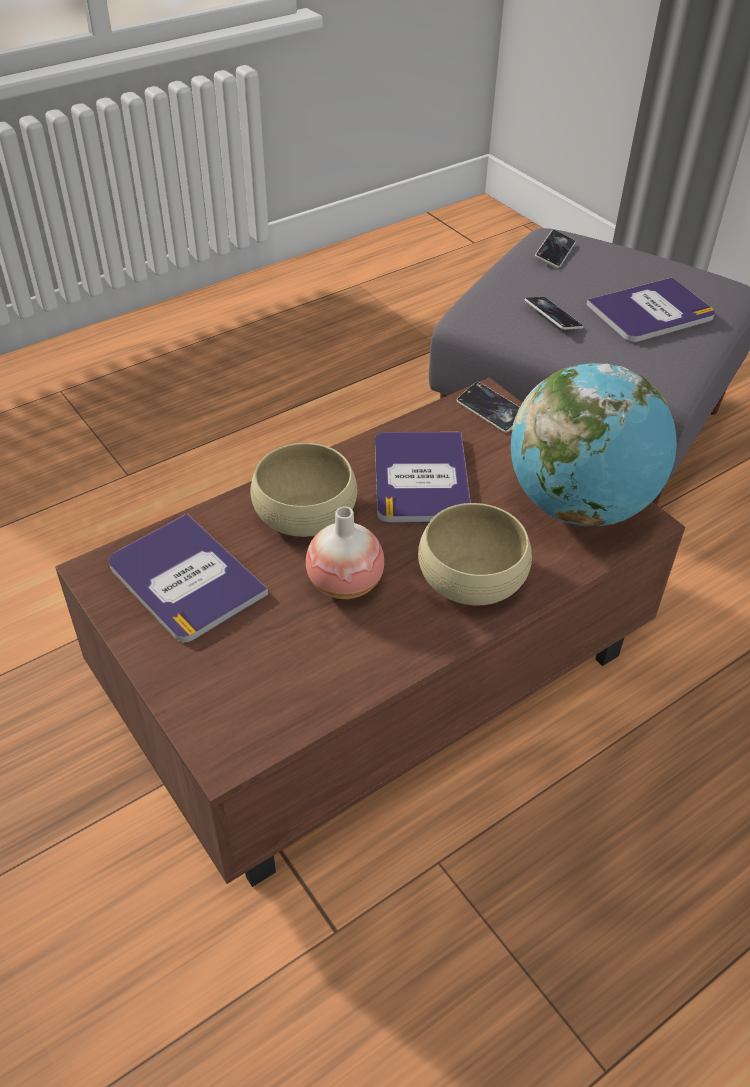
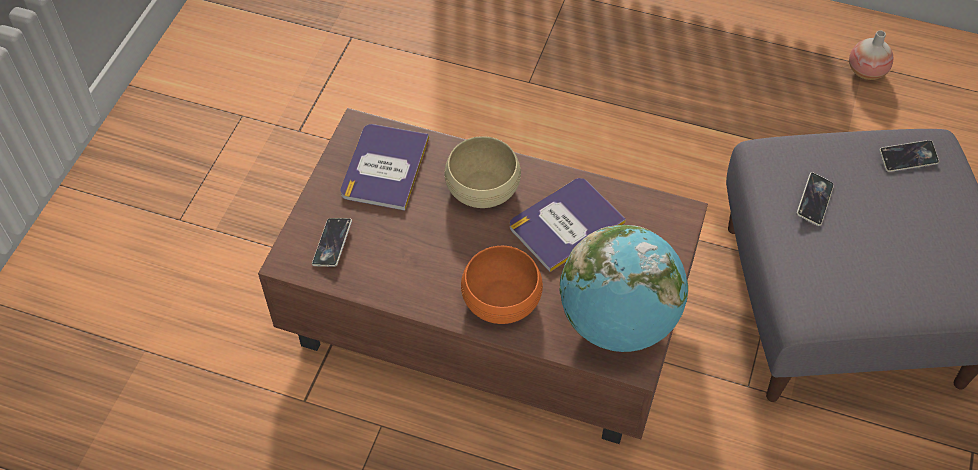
camera: 55 degrees right, 10 degrees up
vase [306,506,384,599] -> vase moved to [849,30,893,80]
beige bowl [418,503,532,605] -> orange bowl [461,246,543,324]
phone [456,382,520,433] -> phone moved to [312,218,352,267]
book [586,277,715,342] -> none

